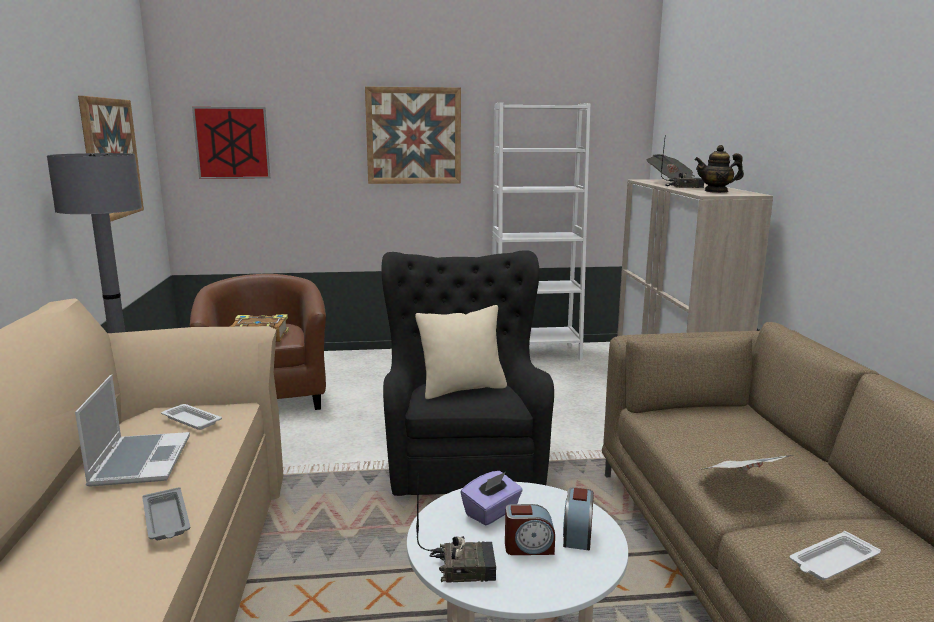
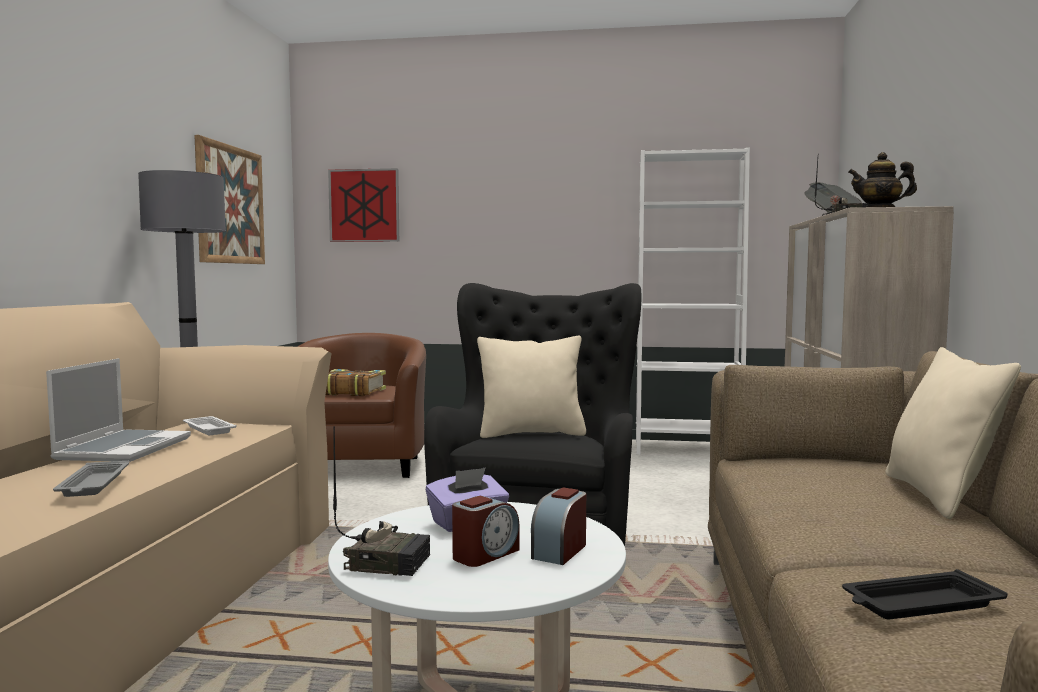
camera: 15 degrees right, 10 degrees down
picture [365,87,461,184] -> none
alarm clock [505,504,555,555] -> alarm clock turned 60 degrees counterclockwise [452,496,519,567]
newspaper [696,455,794,472] -> none
white tray [790,531,881,580] -> black tray [842,569,1008,620]
none -> beige pillow [885,347,1021,519]

